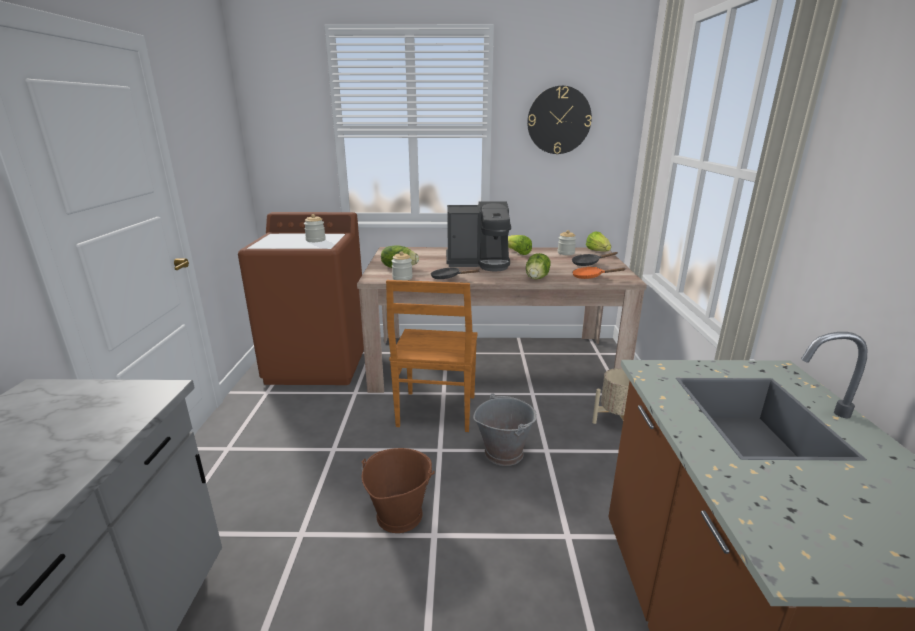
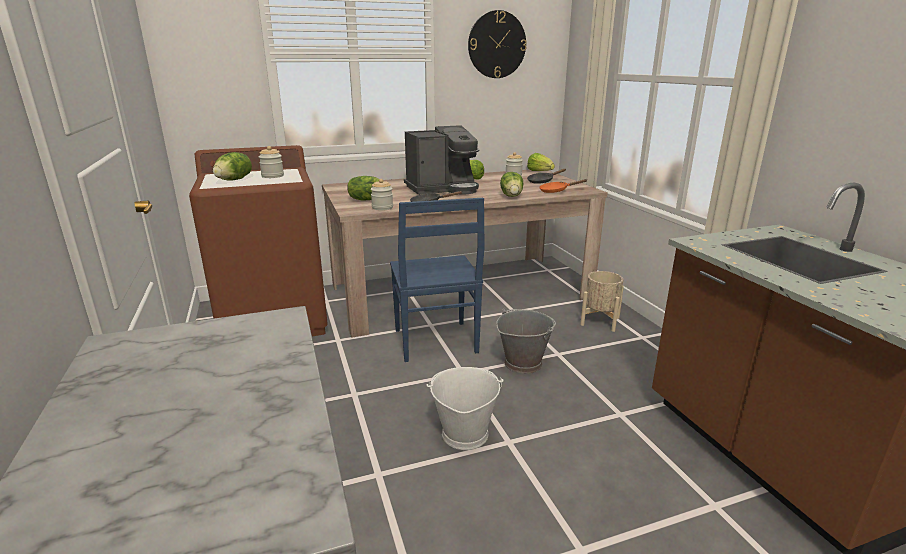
camera: 20 degrees left, 0 degrees up
brown bucket [362,448,435,533] -> white bucket [426,367,504,450]
brown chair [386,280,478,432] -> blue chair [390,198,485,362]
none -> lettuce [213,152,252,181]

